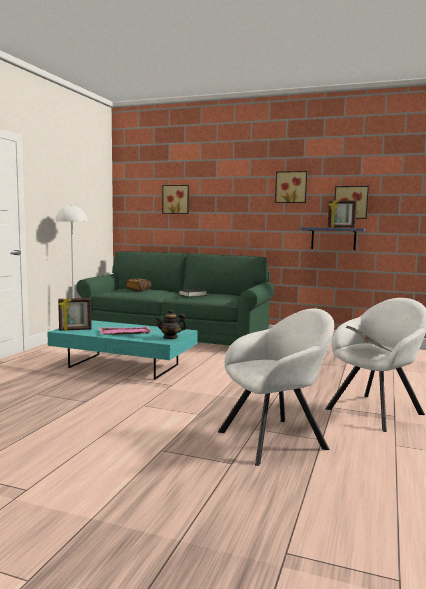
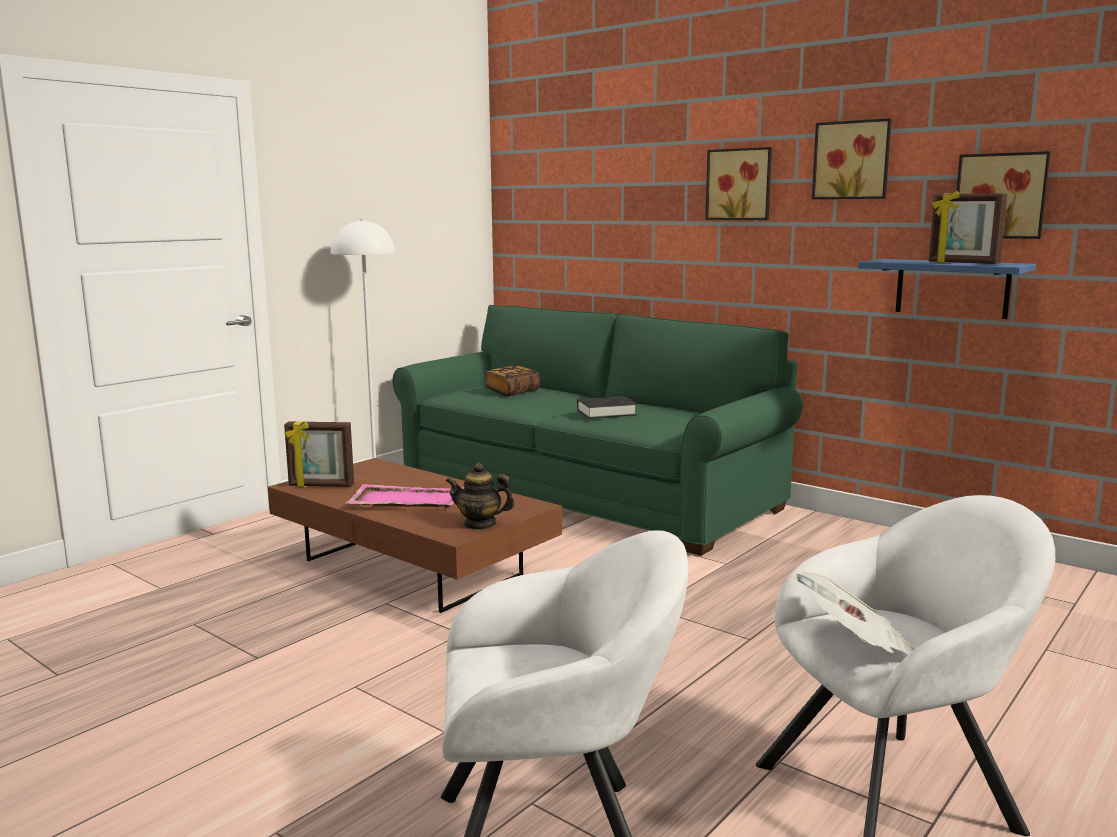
camera: 20 degrees right, 5 degrees up
turquoise coffee table [47,320,198,380] -> brown coffee table [268,458,562,613]
picture [162,185,189,214] -> picture moved to [705,147,772,220]

